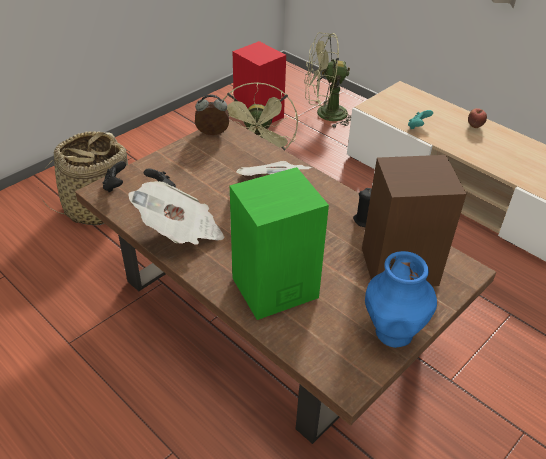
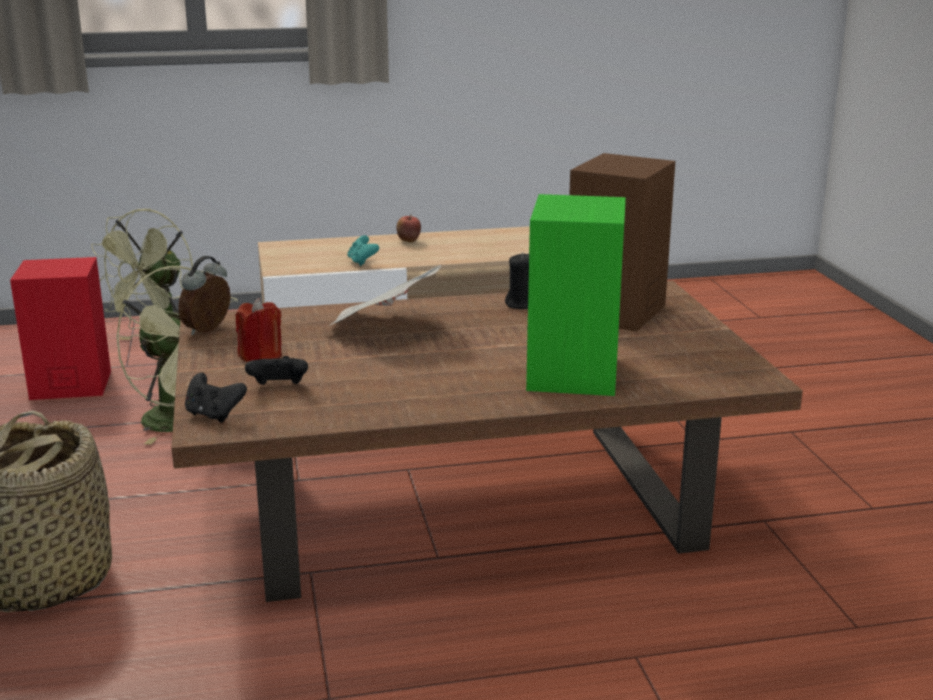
camera: 55 degrees left, 20 degrees down
newspaper [128,181,225,245] -> none
blue vase [365,251,437,348] -> none
none -> red candle [235,298,282,362]

